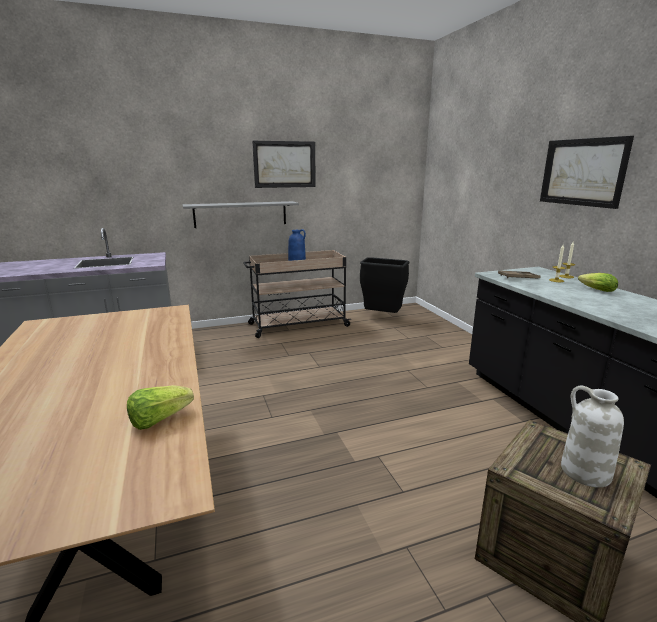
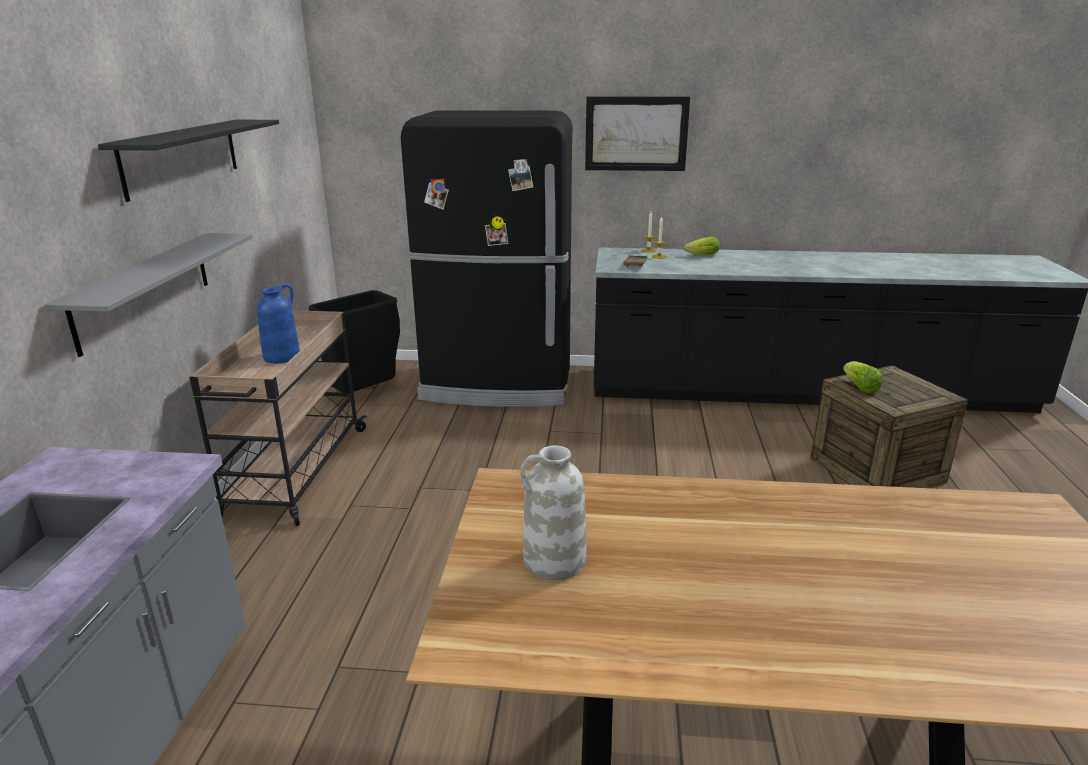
camera: 65 degrees left, 5 degrees up
lettuce [127,385,194,430] -> lettuce moved to [843,361,882,394]
picture [252,141,316,188] -> black shelf [98,120,279,202]
white vase [561,385,624,488] -> white vase moved to [520,446,586,581]
none -> black fridge [401,110,572,407]

